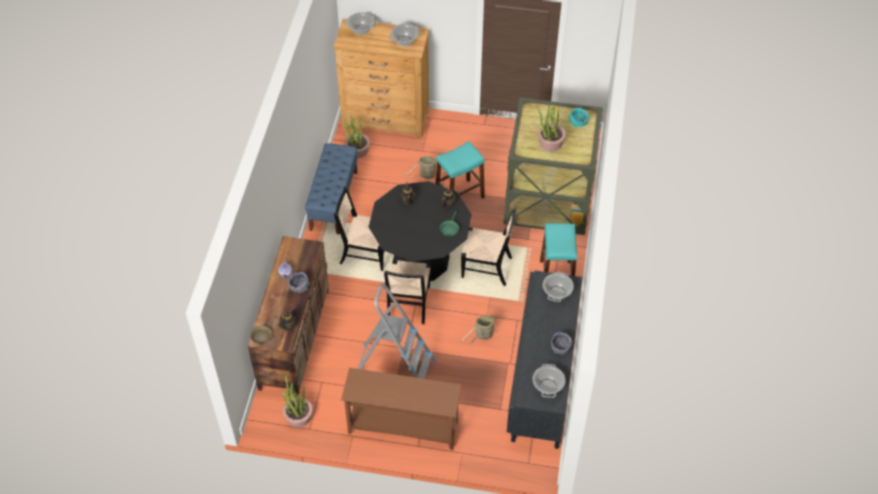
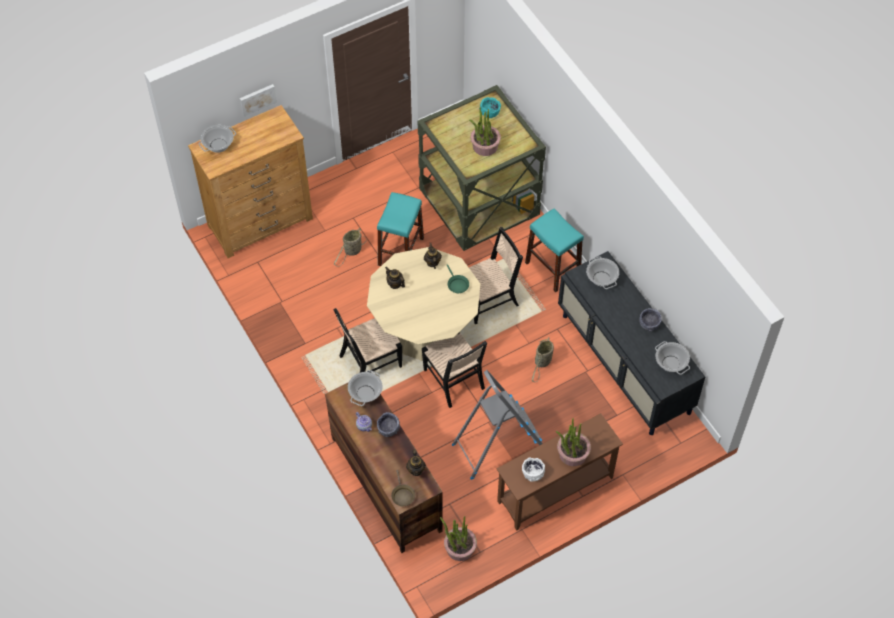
camera: 40 degrees left, 5 degrees up
blue bench [305,143,358,235] -> none
potted plant [341,115,370,158] -> potted plant moved to [556,418,591,466]
black dining table [369,181,472,281] -> beige dining table [367,247,480,361]
cooking pot [388,24,421,46] -> cooking pot moved to [348,370,383,406]
none -> picture [240,84,277,117]
none -> white bowl [522,457,545,482]

